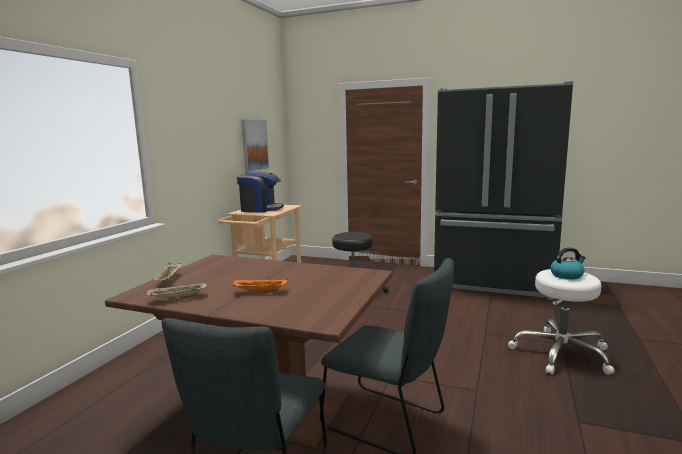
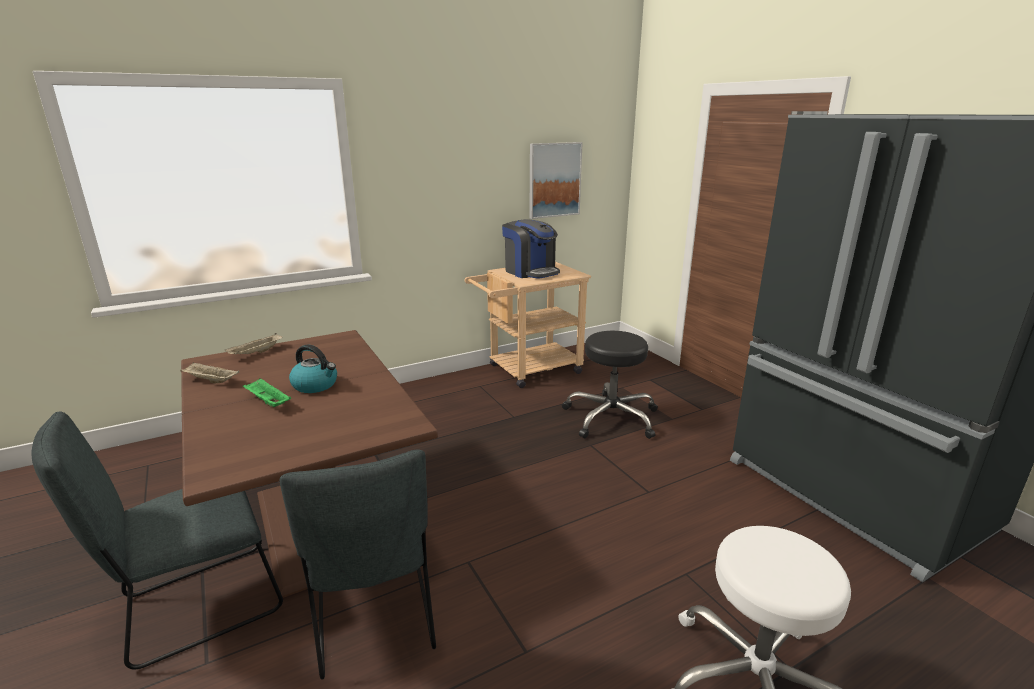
camera: 40 degrees right, 10 degrees up
orange tray [232,279,288,293] -> green tray [243,378,291,407]
kettle [551,247,586,280] -> kettle moved to [289,344,337,393]

